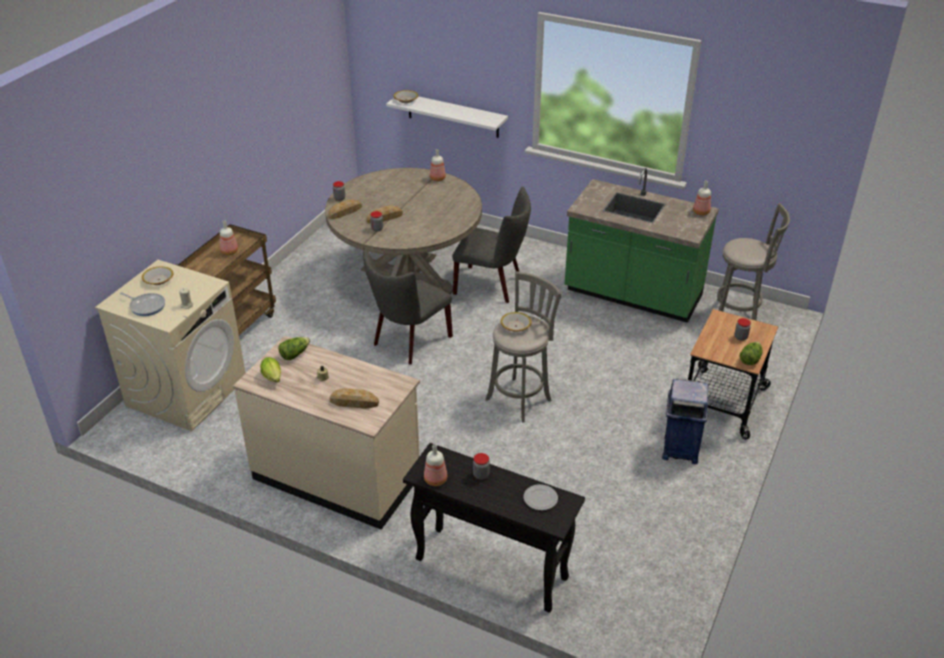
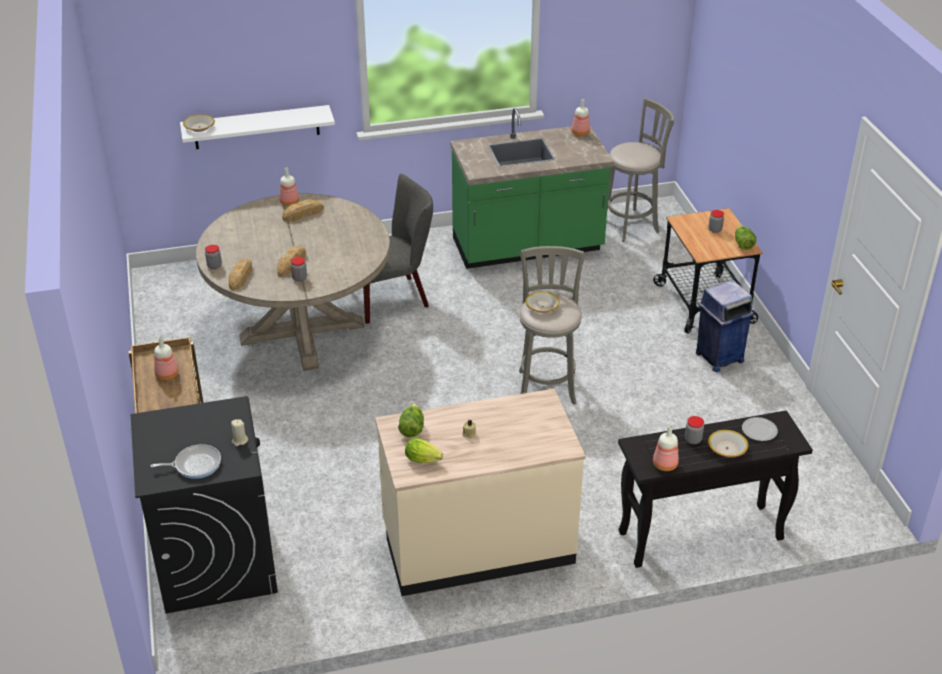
camera: 40 degrees left, 0 degrees up
beige washing machine [95,260,246,431] -> black washing machine [130,396,278,613]
bowl [142,266,173,285] -> bowl moved to [708,430,748,457]
bread [330,388,379,409] -> bread moved to [282,200,324,222]
grey chair [363,249,453,365] -> none

